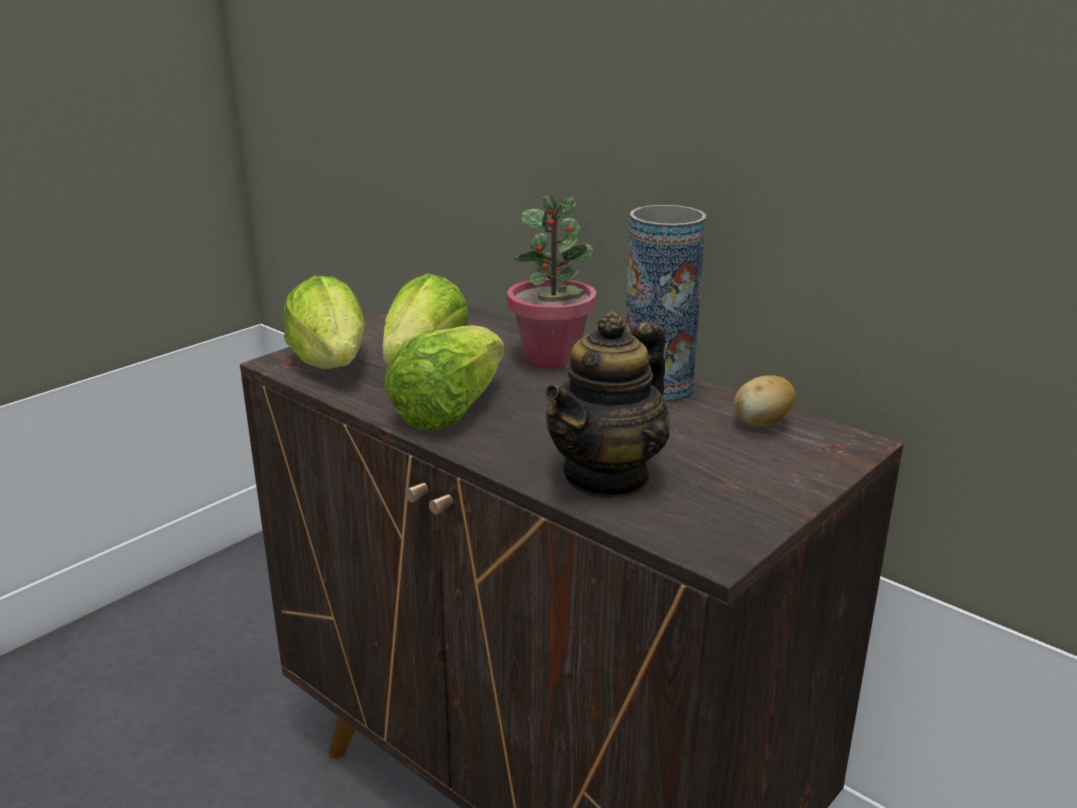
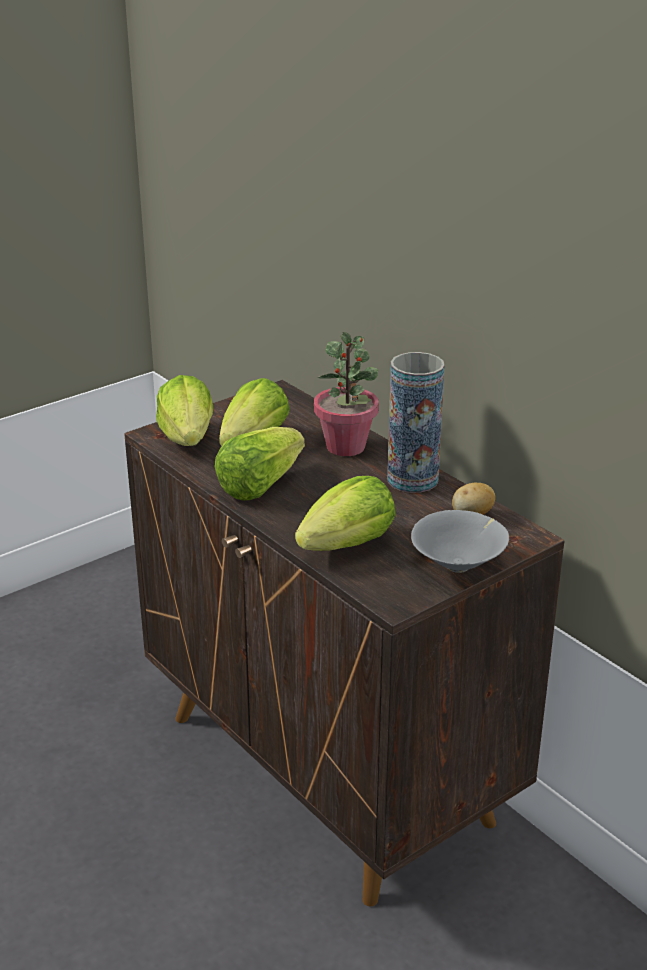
camera: 10 degrees right, 5 degrees up
teapot [544,311,670,499] -> lettuce [295,476,396,551]
none -> grey bowl [411,510,509,573]

